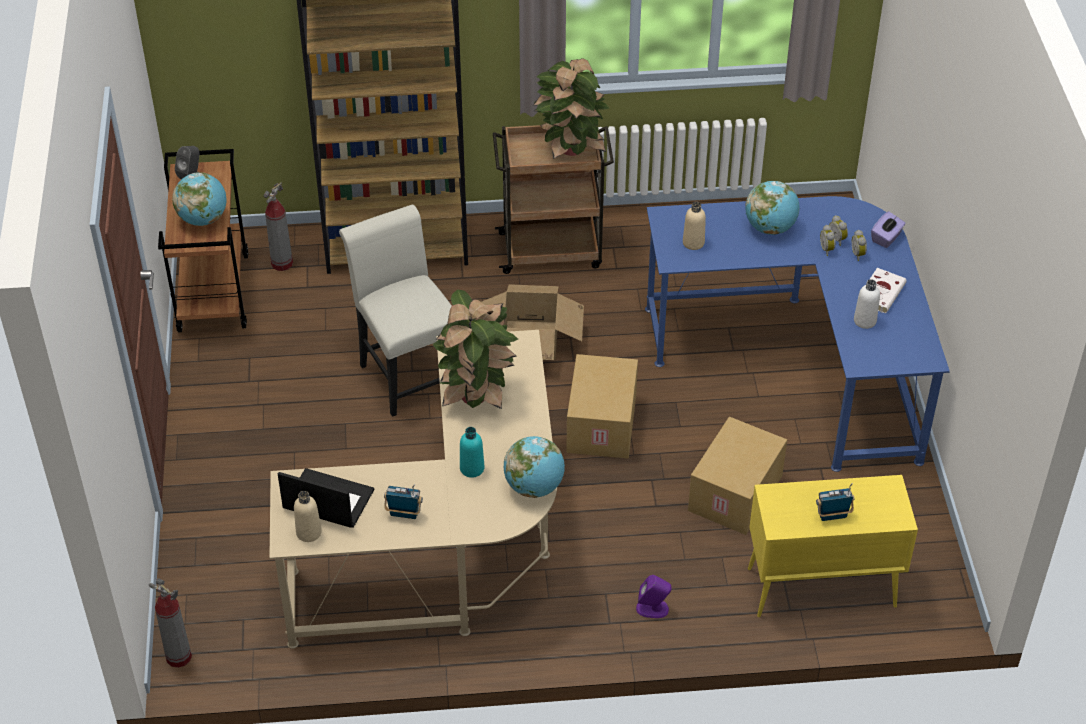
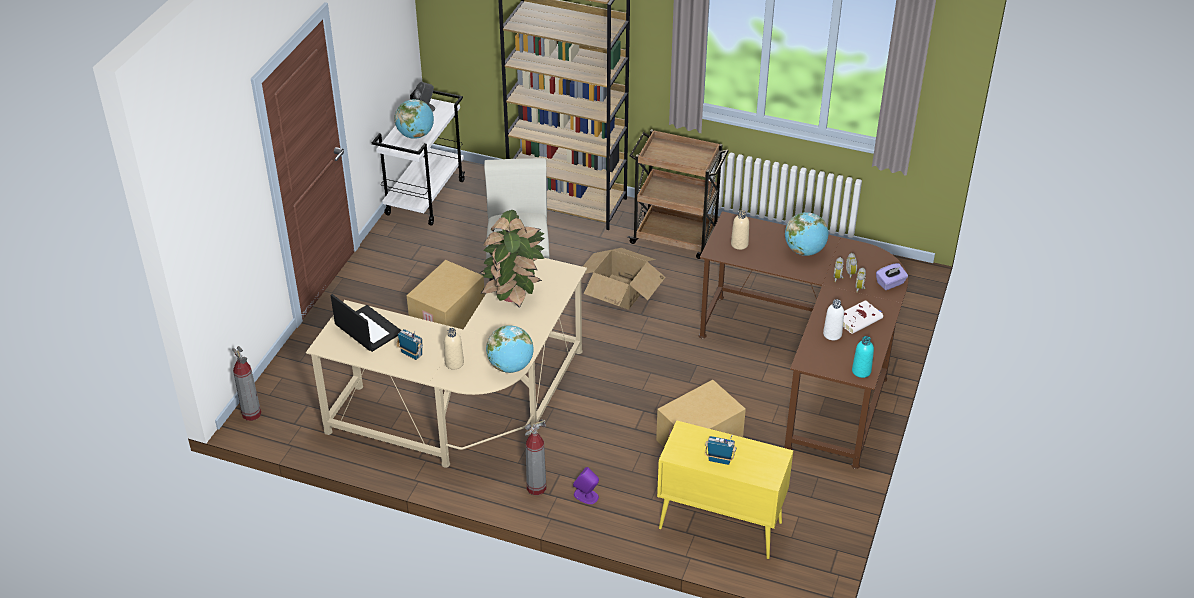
camera: 25 degrees right, 5 degrees down
brown cart [158,149,249,332] -> white cart [372,90,465,226]
fire extinguisher [263,182,293,271] -> fire extinguisher moved to [525,419,546,495]
beige bottle [294,491,322,542] -> beige bottle moved to [444,328,464,370]
turquoise bottle [460,427,484,478] -> turquoise bottle moved to [852,336,874,378]
potted plant [533,58,610,159] -> none
cardboard box [566,354,638,458] -> cardboard box moved to [407,260,485,329]
blue desk [645,196,950,472] -> brown desk [699,211,908,469]

